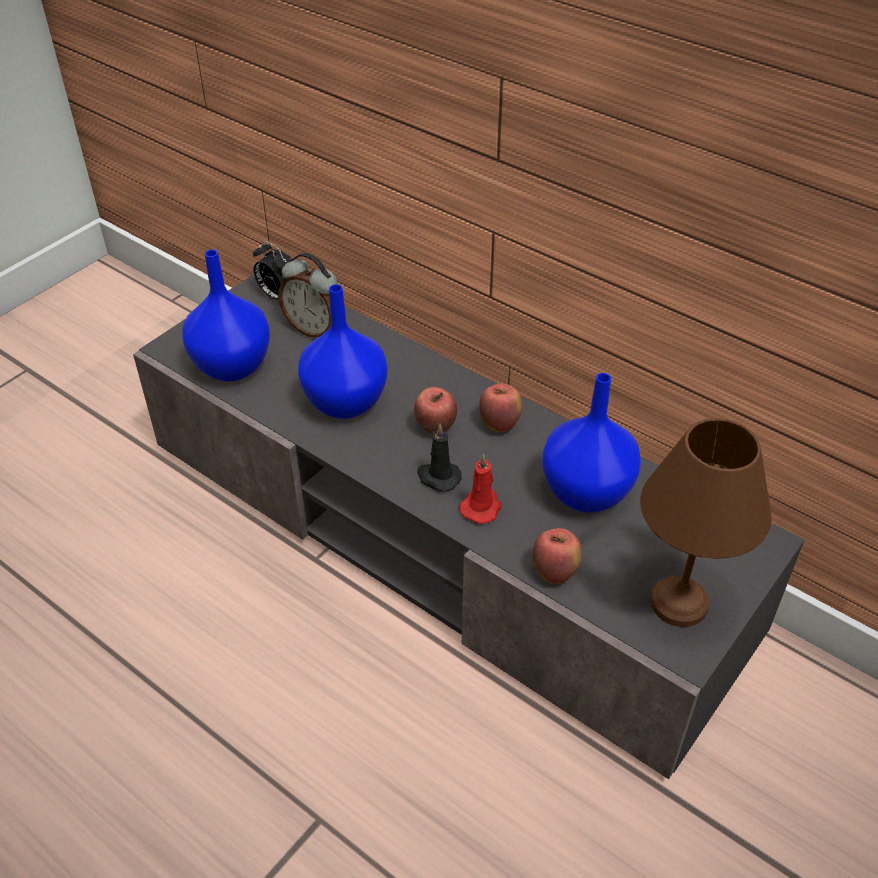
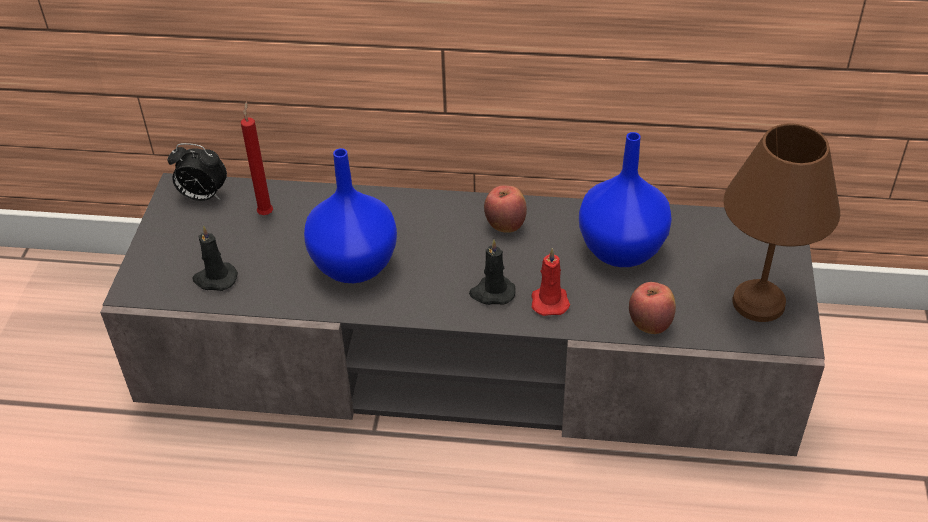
camera: 30 degrees left, 0 degrees up
blue vase [182,250,270,382] -> black candle [193,225,238,291]
alarm clock [278,253,338,338] -> red candle [241,101,273,215]
apple [414,387,457,434] -> none

